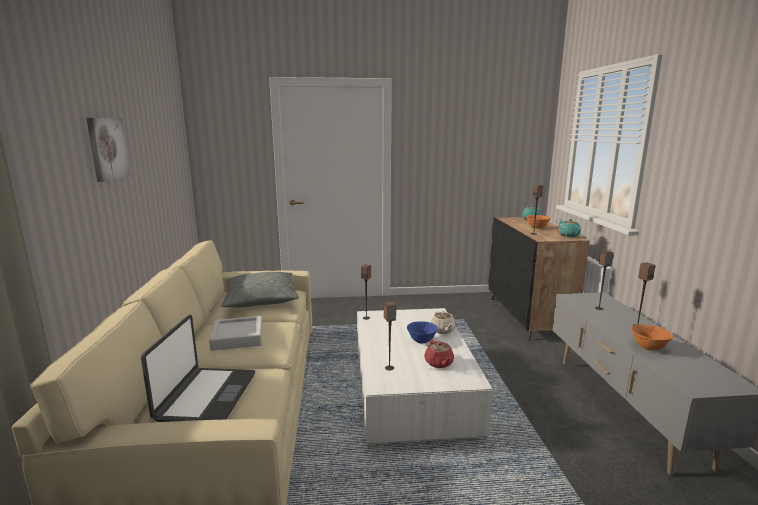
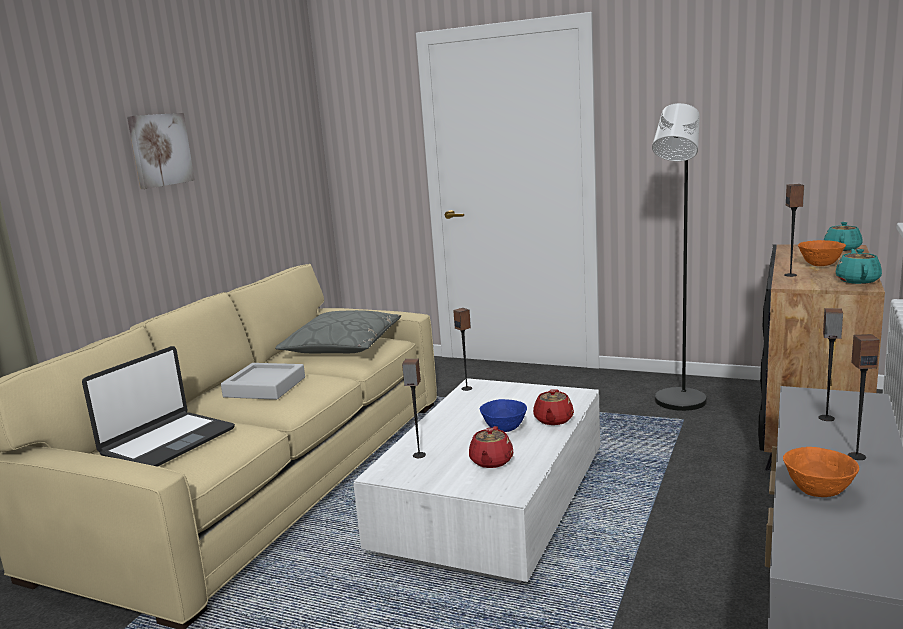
camera: 30 degrees right, 0 degrees up
beige teapot [430,311,456,334] -> red teapot [533,389,574,425]
none -> black floor lamp [652,103,707,411]

